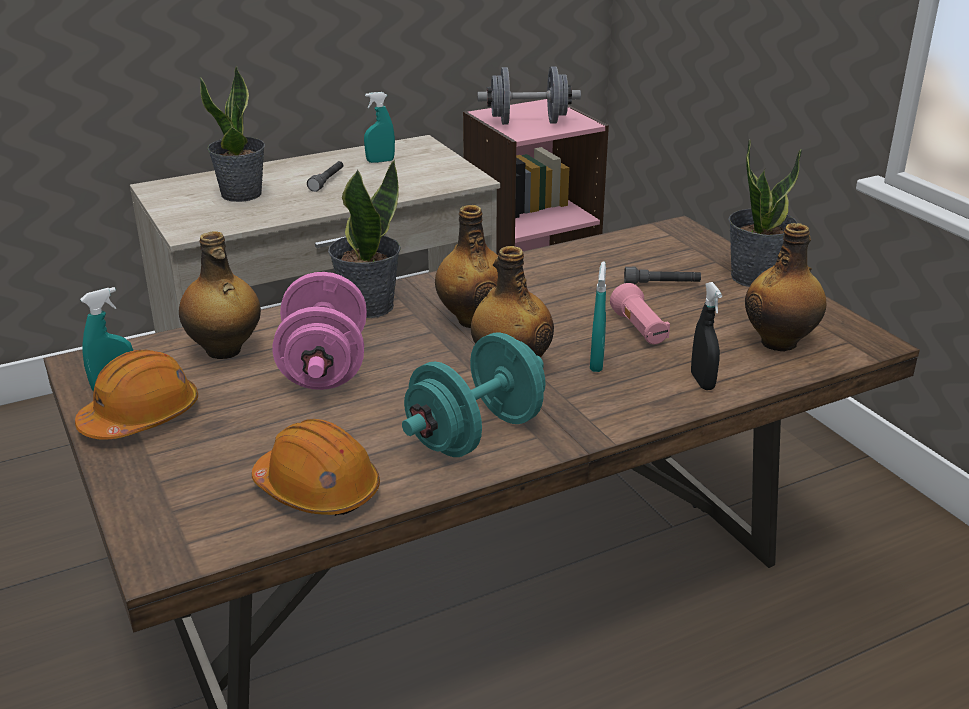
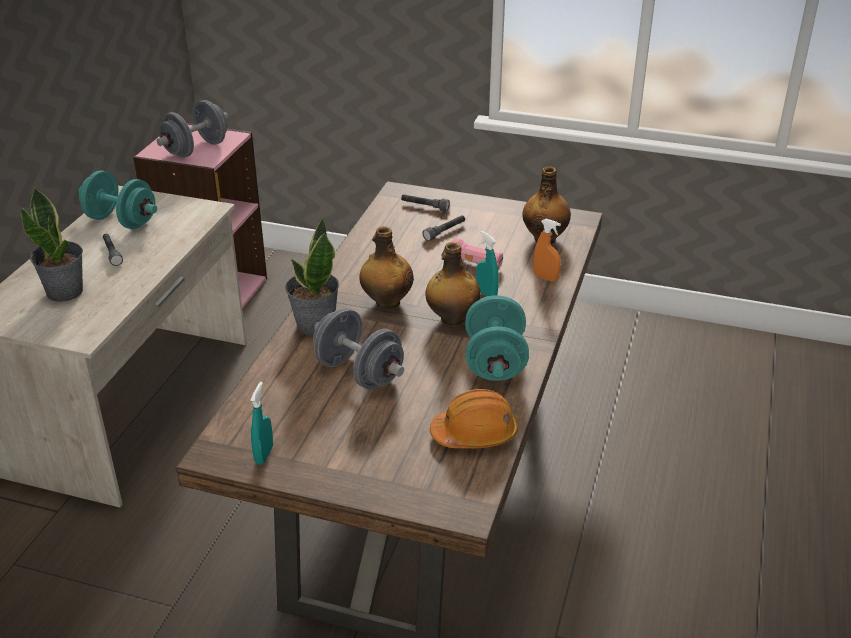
camera: 45 degrees left, 5 degrees up
orange hard hat [75,350,198,440] -> none
bottle [179,231,261,359] -> none
pink dumbbell [273,272,367,390] -> grey dumbbell [313,308,404,390]
turquoise spray bottle [364,92,395,163] -> turquoise dumbbell [78,170,157,229]
black spray bottle [691,282,722,390] -> orange spray bottle [533,219,561,282]
potted plant [728,139,802,287] -> none
none -> grey flashlight [401,194,450,211]

